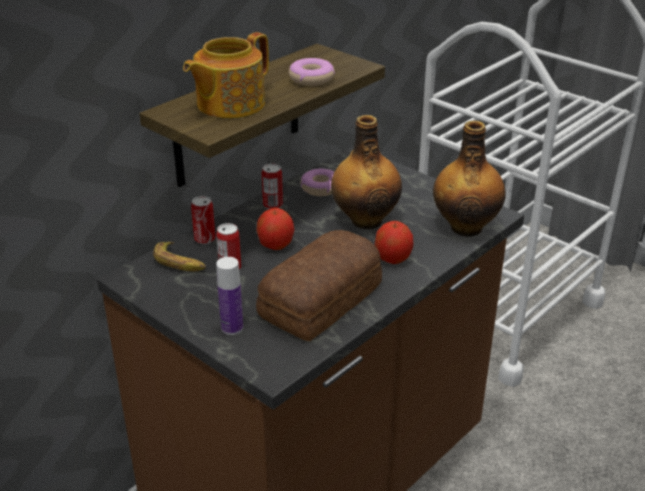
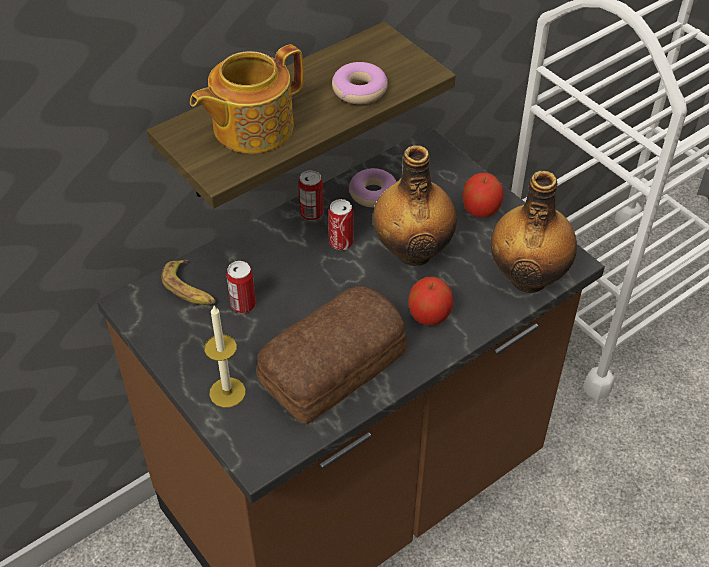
camera: 10 degrees right, 15 degrees up
can [191,196,216,244] -> can moved to [329,199,353,250]
bottle [216,257,243,335] -> candle [204,306,246,408]
apple [256,208,295,250] -> apple moved to [462,173,504,217]

